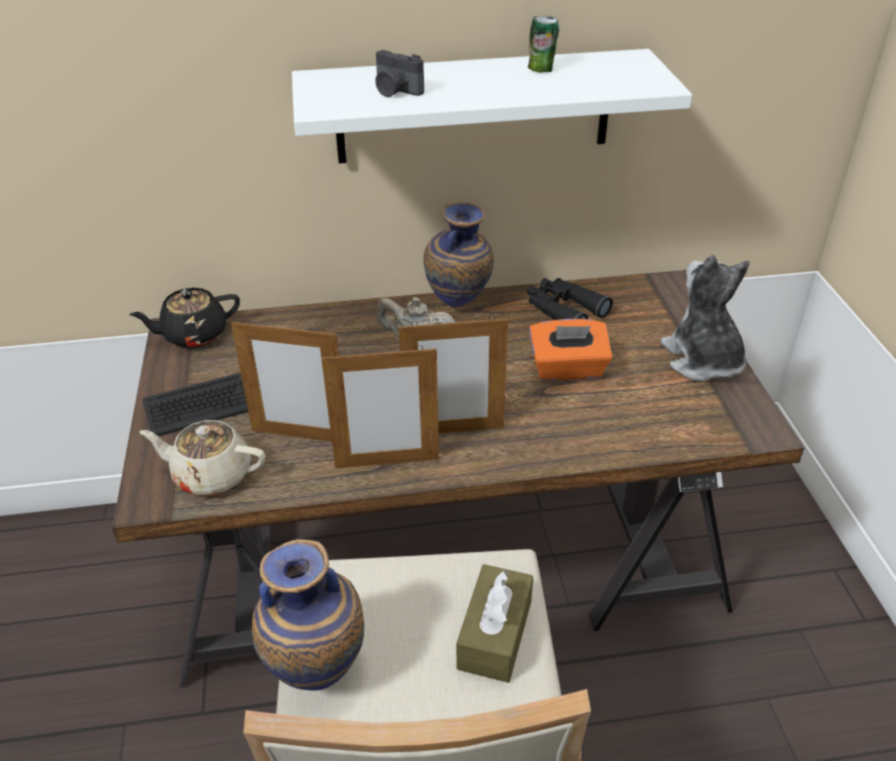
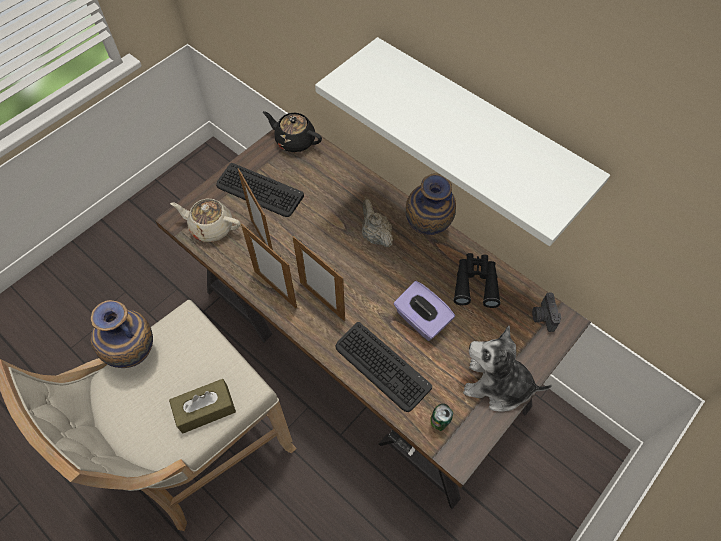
camera: 50 degrees right, 20 degrees up
beige teapot [139,420,265,495] -> beige teapot turned 45 degrees counterclockwise [170,199,240,242]
camera [375,50,424,97] -> camera moved to [532,292,561,332]
can [528,16,559,72] -> can moved to [430,403,453,431]
orange tissue box [529,319,612,381] -> purple tissue box [393,281,455,341]
plush toy [660,254,750,382] -> plush toy turned 105 degrees counterclockwise [463,325,552,412]
none -> keyboard [335,322,432,412]

